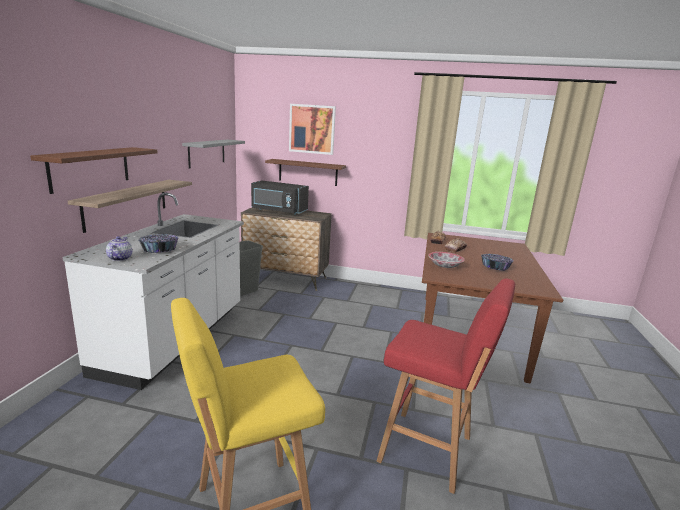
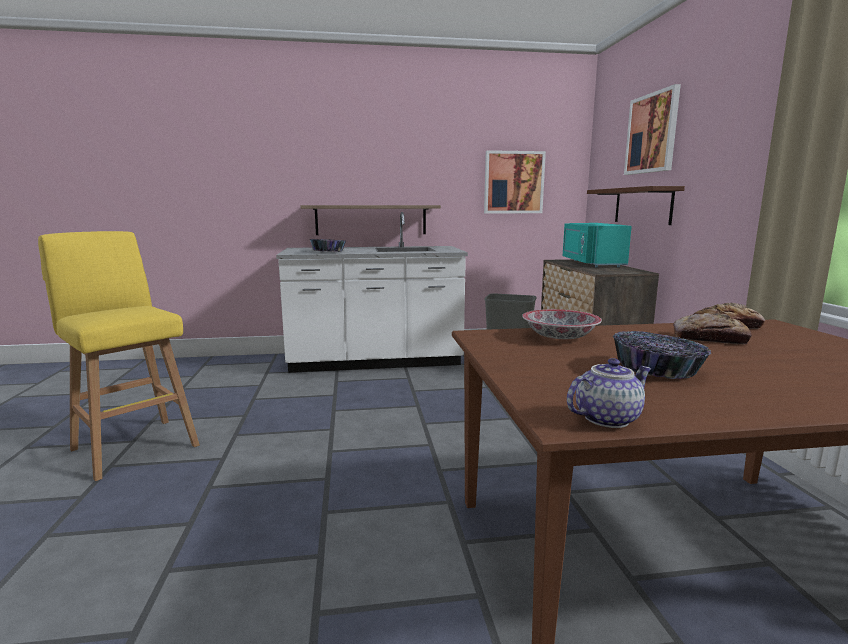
camera: 70 degrees right, 5 degrees down
brown shelf [30,147,158,194] -> none
teapot [106,236,132,261] -> teapot moved to [567,358,652,428]
grey shelf [182,140,245,168] -> picture [484,150,546,213]
black microwave [251,180,309,215] -> turquoise microwave [563,223,632,268]
red stool [376,279,515,494] -> none

